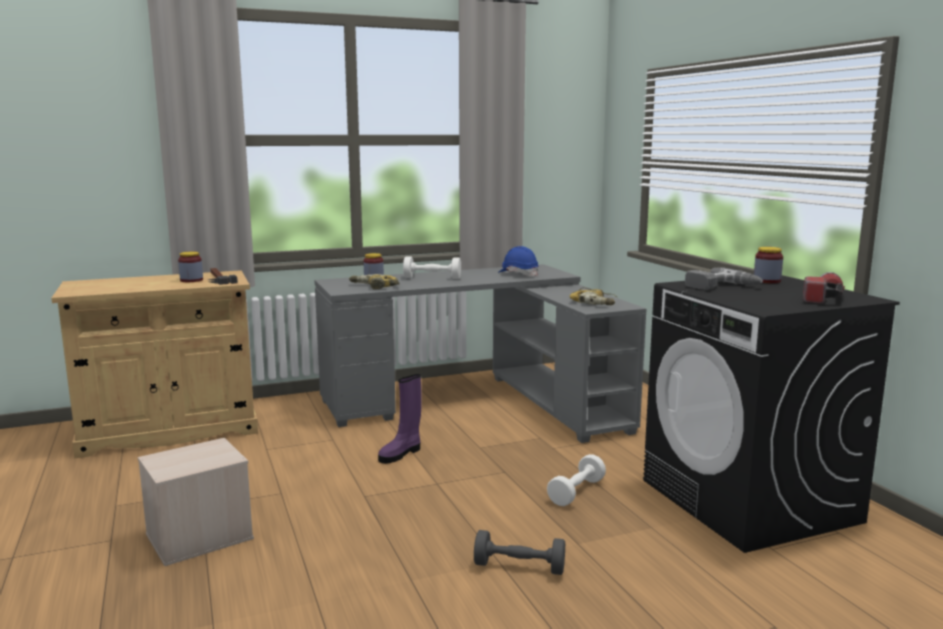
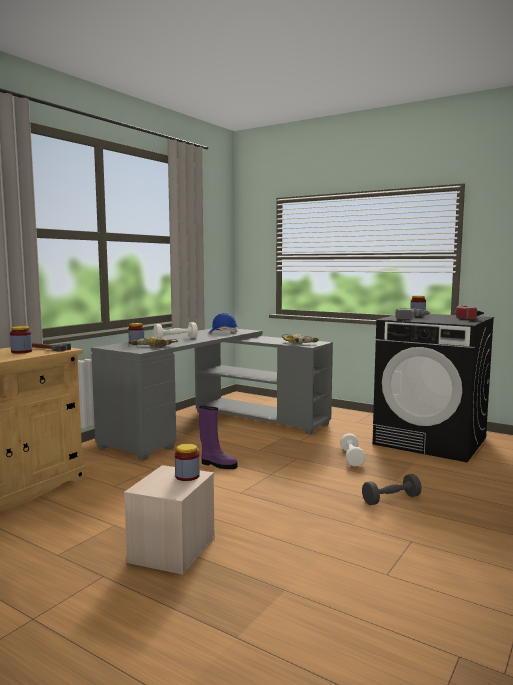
camera: 35 degrees left, 5 degrees down
purple boot [378,374,422,464] -> purple boot turned 75 degrees counterclockwise [199,406,238,469]
none -> jar [175,444,200,481]

